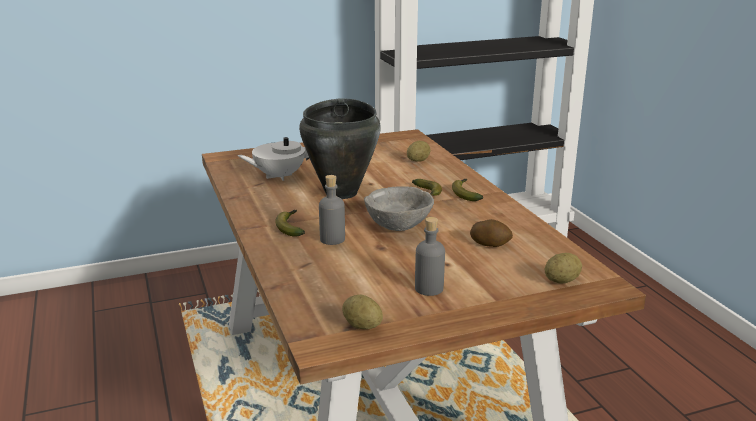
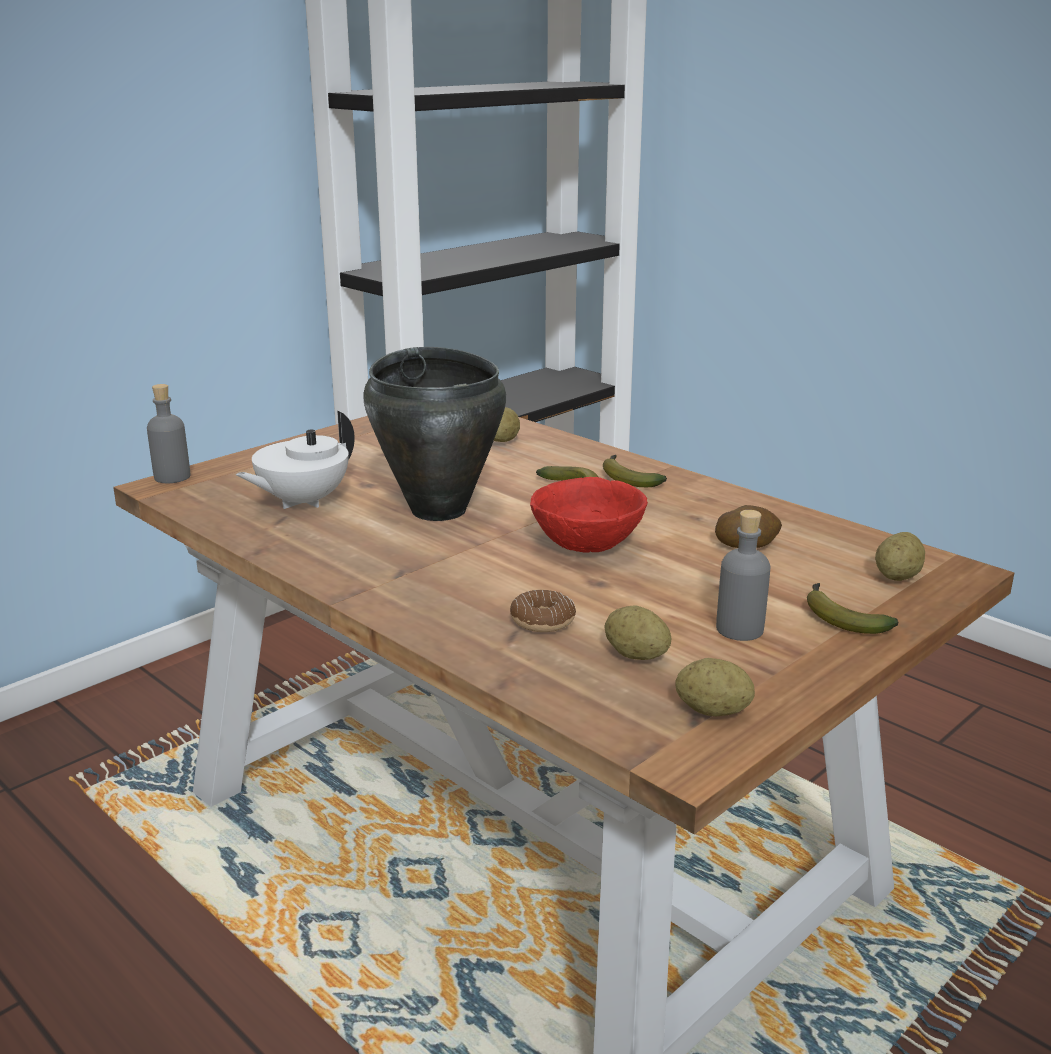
camera: 25 degrees left, 0 degrees up
banana [275,210,305,237] -> banana moved to [807,583,898,634]
grey bottle [319,175,345,245] -> grey bottle moved to [147,384,190,483]
grey bowl [364,187,434,231] -> red bowl [530,477,648,553]
none -> donut [510,590,576,632]
none -> potato [604,606,671,660]

